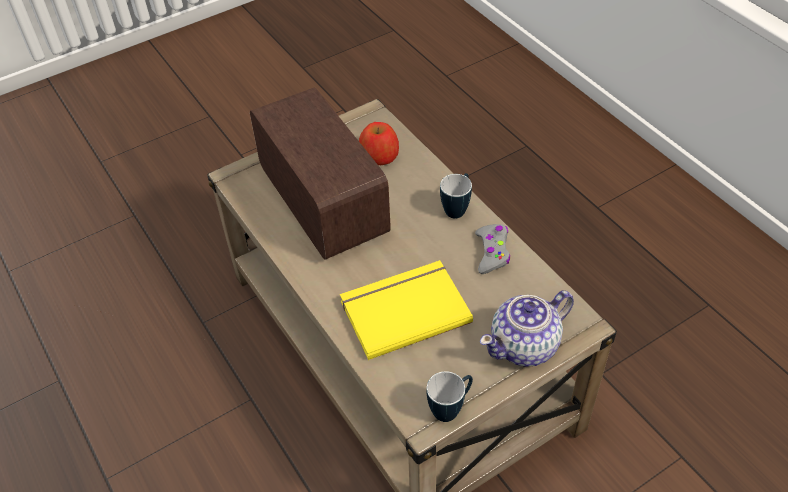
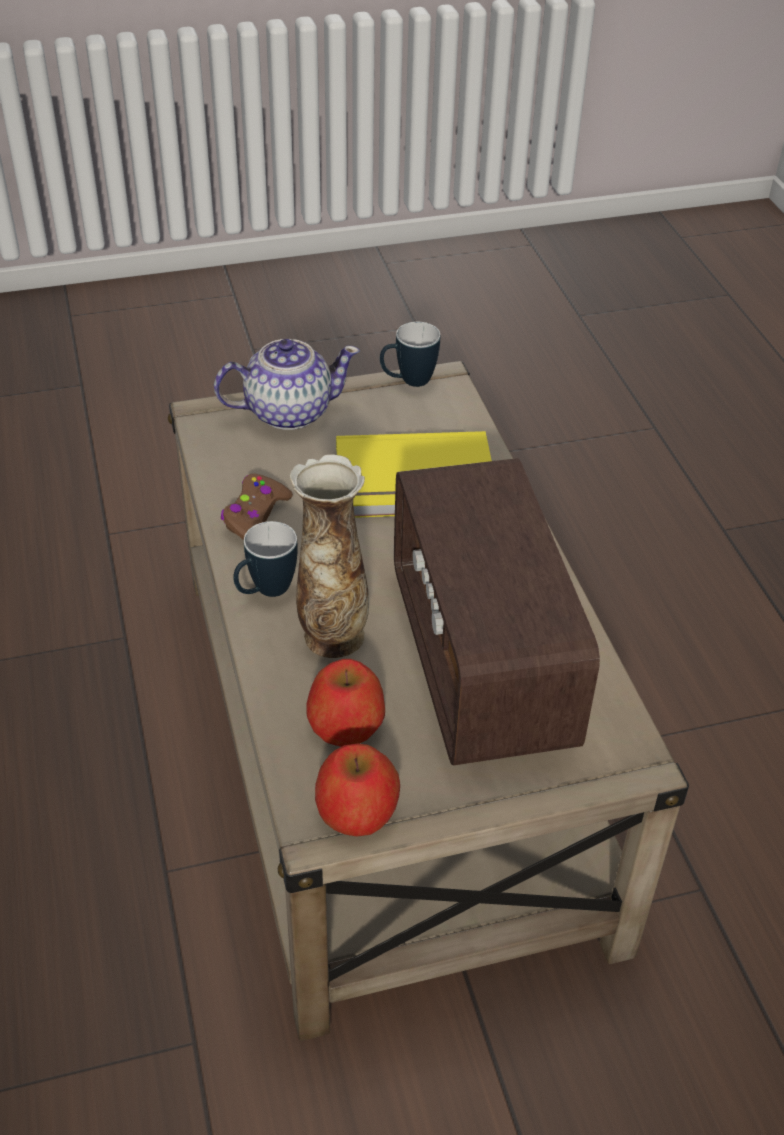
camera: 165 degrees left, 5 degrees down
grey game controller [475,224,510,274] -> brown game controller [221,473,293,540]
none -> vase [290,454,369,658]
none -> apple [315,744,400,836]

